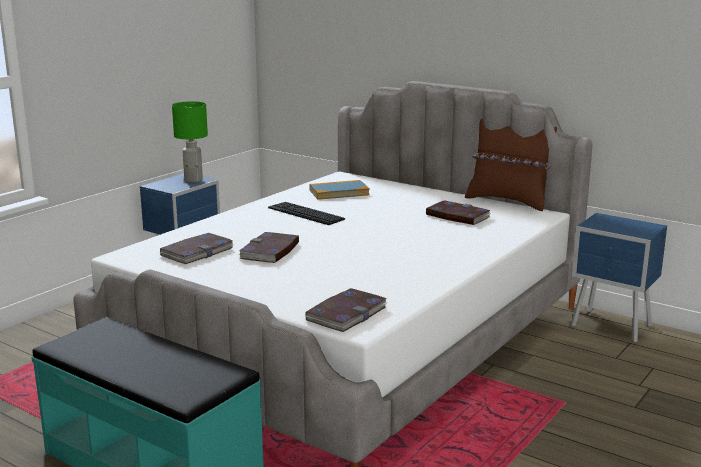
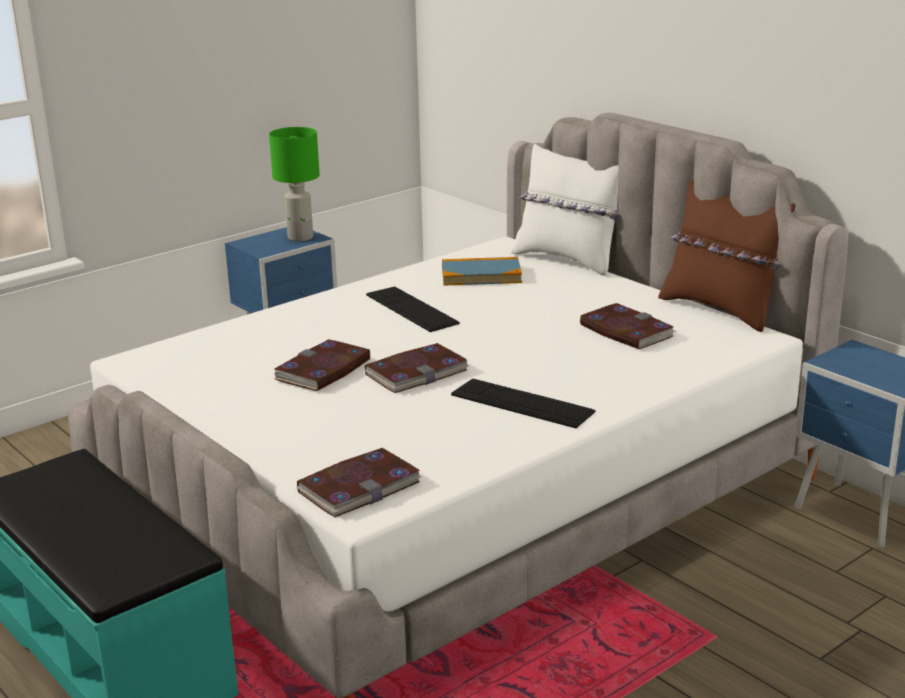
camera: 15 degrees right, 5 degrees up
book [160,233,233,264] -> book moved to [364,343,468,393]
none -> keyboard [451,379,595,428]
none -> white pillow [511,144,619,276]

